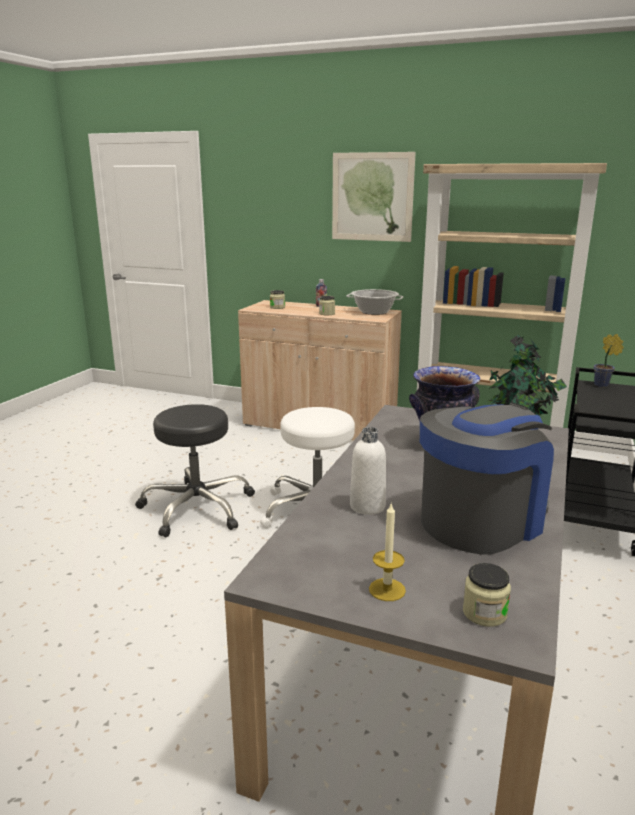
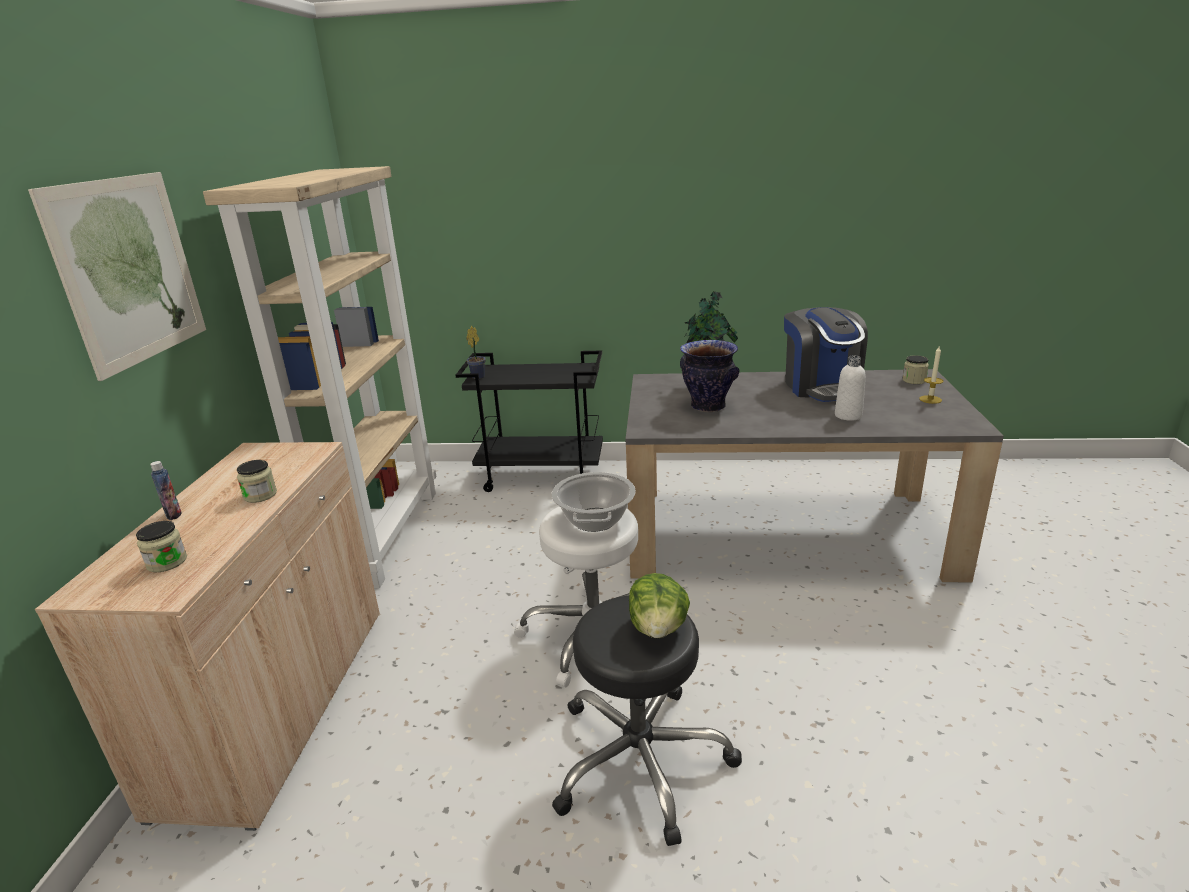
camera: 105 degrees left, 5 degrees up
cooking pot [346,289,404,315] -> cooking pot moved to [552,472,636,532]
coffee machine [420,403,554,555] -> coffee machine turned 135 degrees counterclockwise [784,307,868,402]
none -> lettuce [629,573,690,638]

